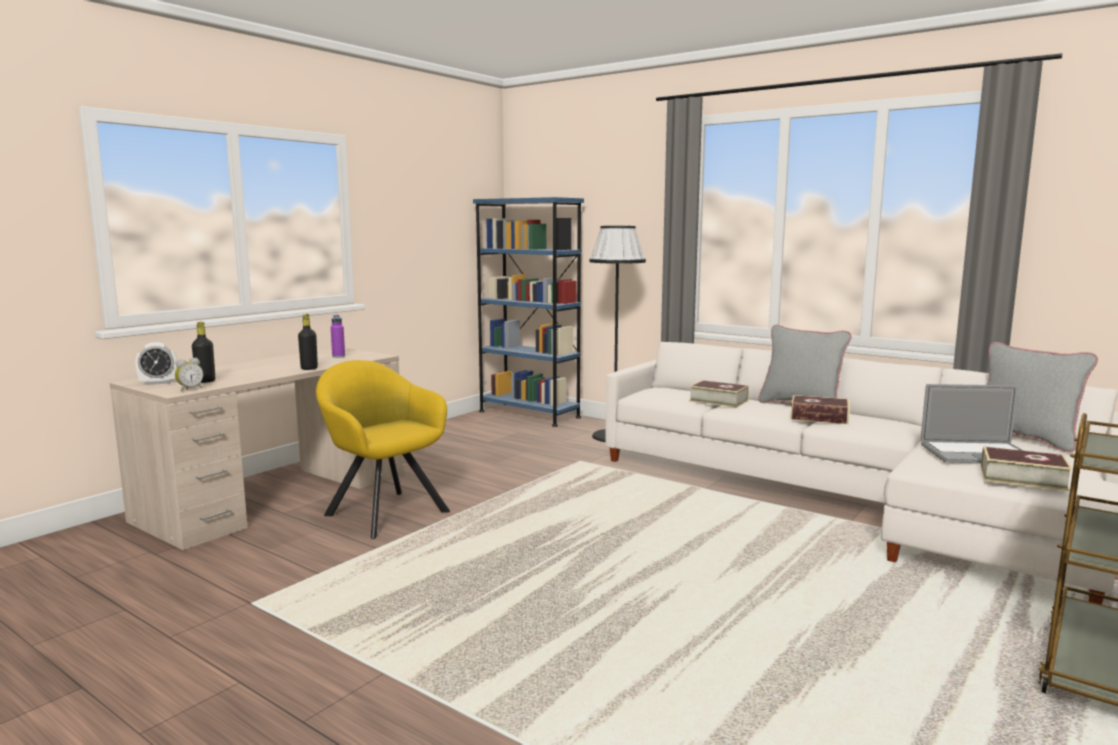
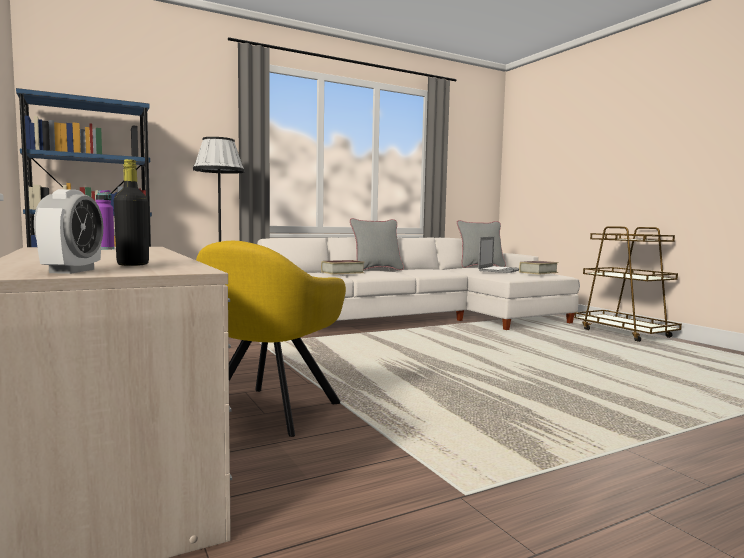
camera: 65 degrees left, 5 degrees down
alarm clock [175,358,203,391] -> none
black bottle [298,314,318,370] -> none
yellow armchair [316,360,450,539] -> yellow armchair turned 45 degrees counterclockwise [196,241,346,437]
book [790,395,850,424] -> none

